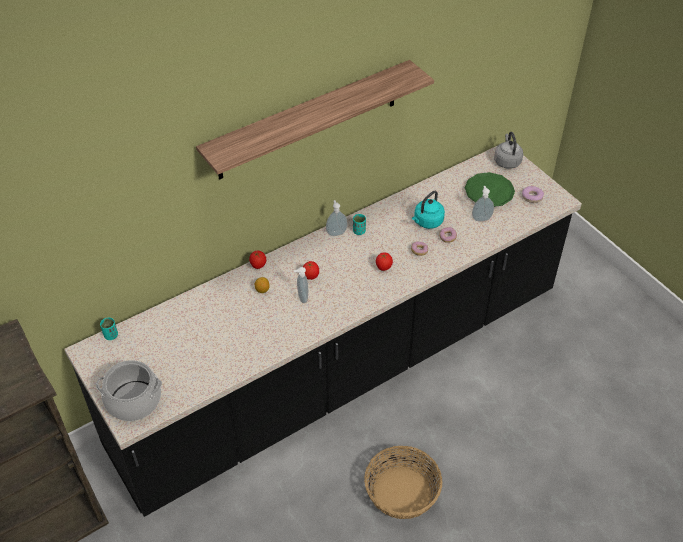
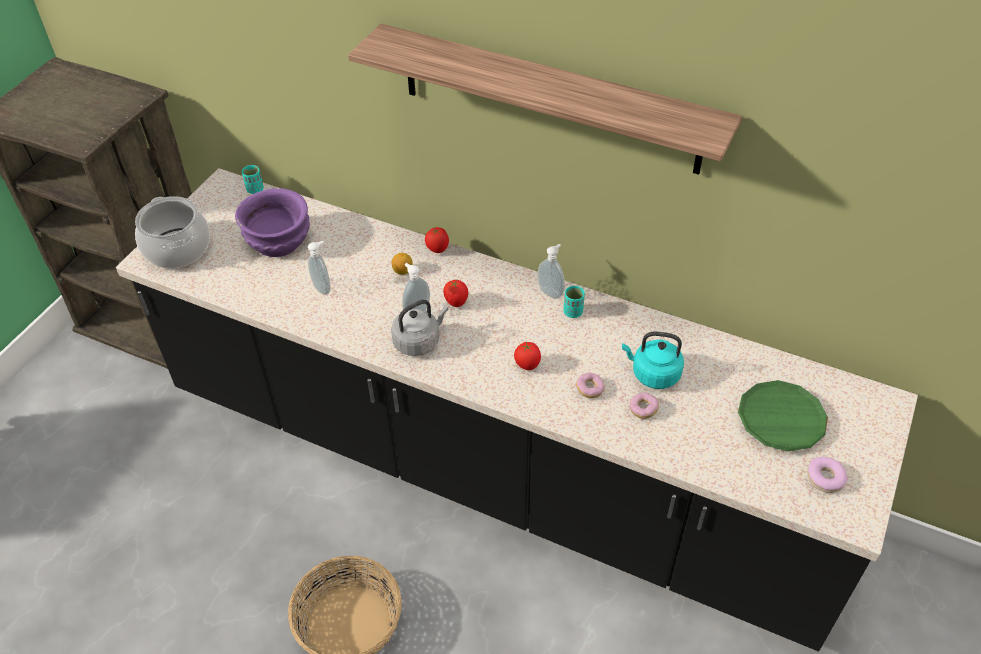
camera: 60 degrees right, 0 degrees up
soap dispenser [472,186,494,221] -> soap dispenser moved to [308,241,331,295]
grey kettle [494,132,523,169] -> grey kettle moved to [391,300,449,356]
none -> purple bowl [235,188,310,257]

